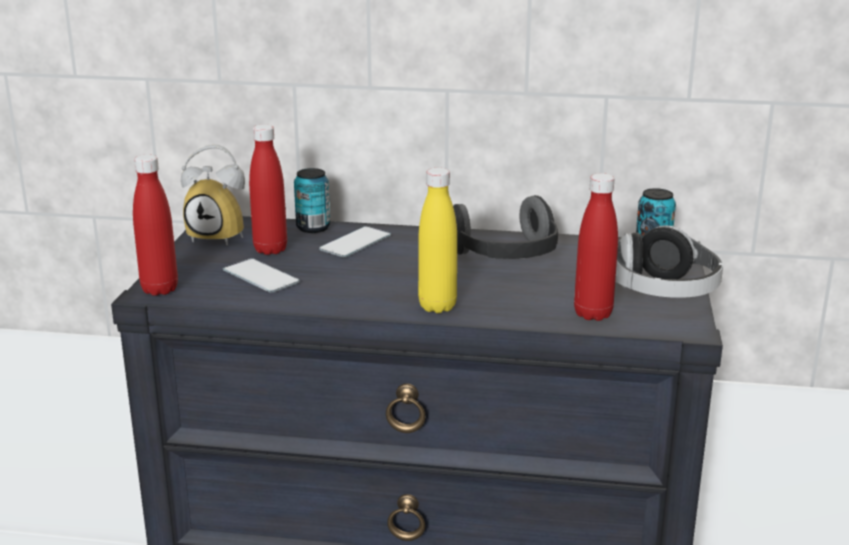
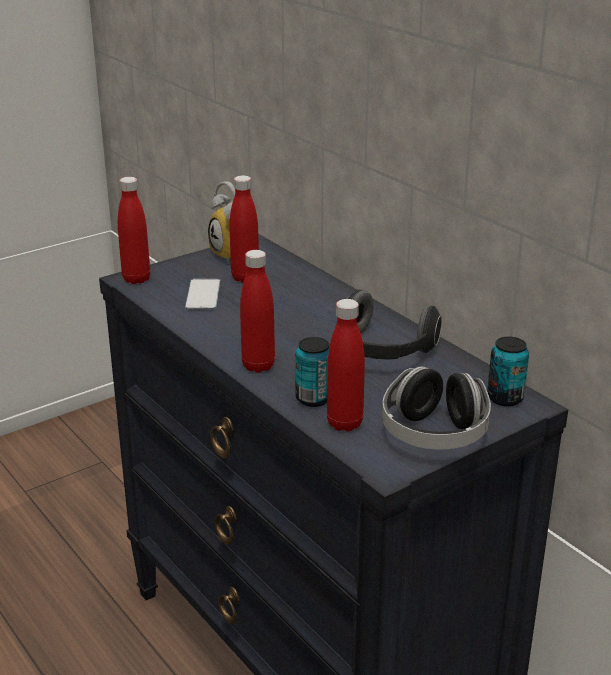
camera: 45 degrees right, 5 degrees up
can [294,168,330,233] -> can moved to [295,337,329,407]
phone [319,226,391,257] -> none
yellow bottle [418,168,457,313] -> red bottle [240,250,275,373]

